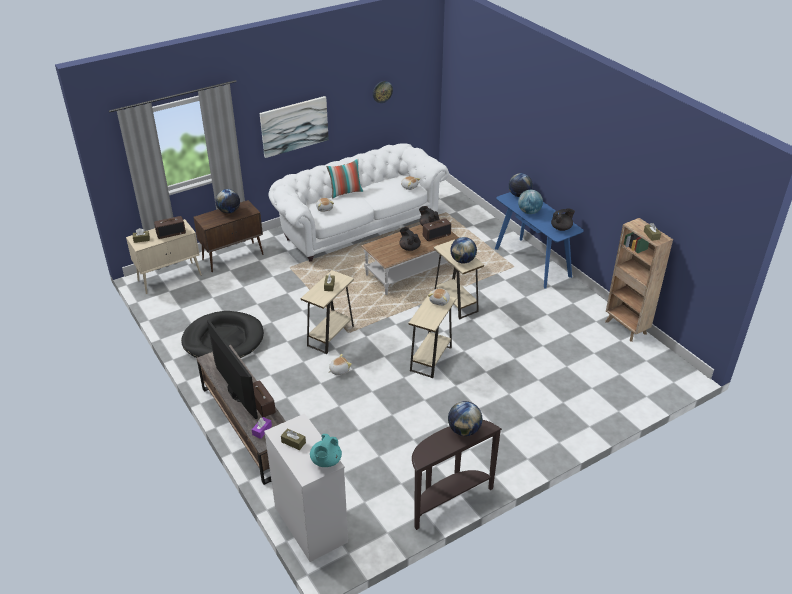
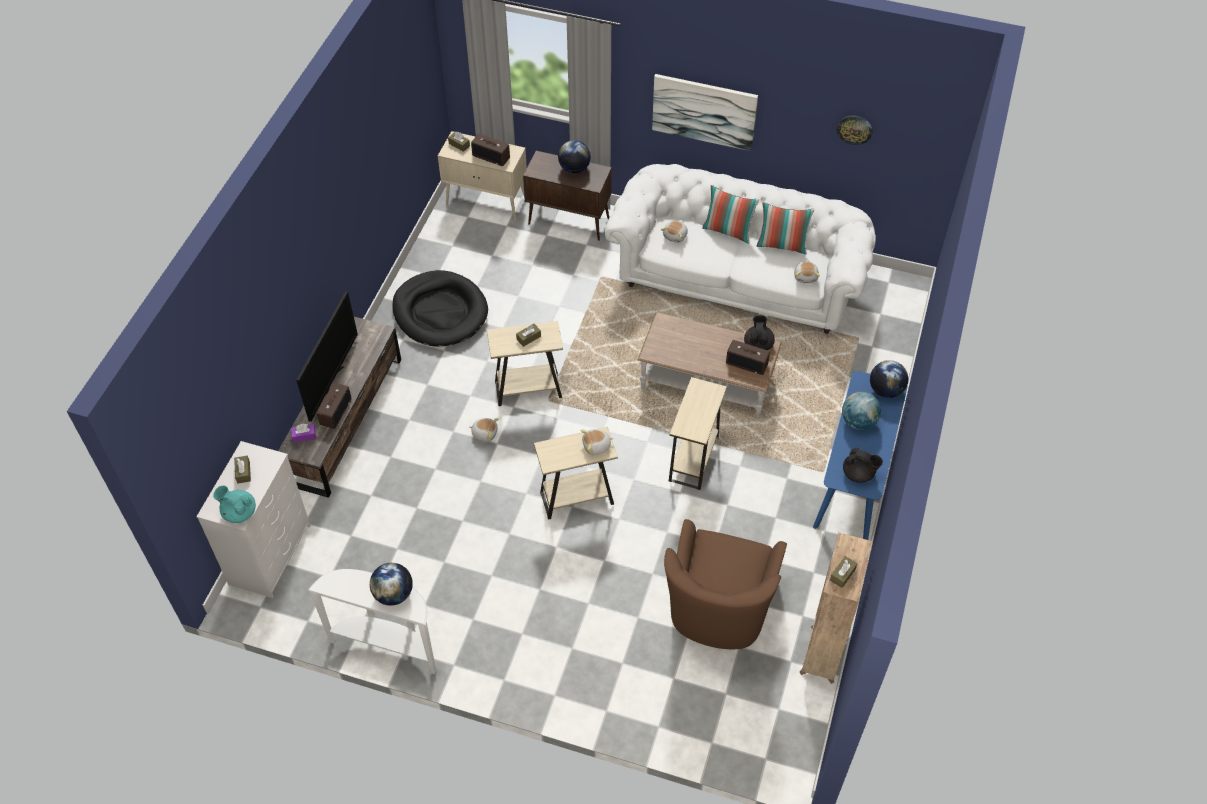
camera: 50 degrees right, 15 degrees up
turquoise teapot [310,434,342,467] -> turquoise teapot turned 45 degrees clockwise [213,485,256,523]
black teapot [399,227,421,251] -> none
brown console table [412,420,502,530] -> white console table [307,569,436,674]
globe [450,237,477,264] -> none
none -> brown armchair [664,519,787,649]
none -> pillow [756,202,815,254]

